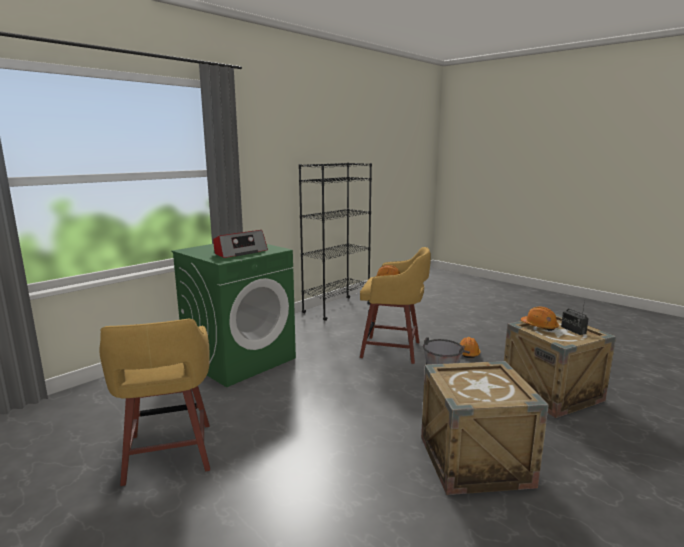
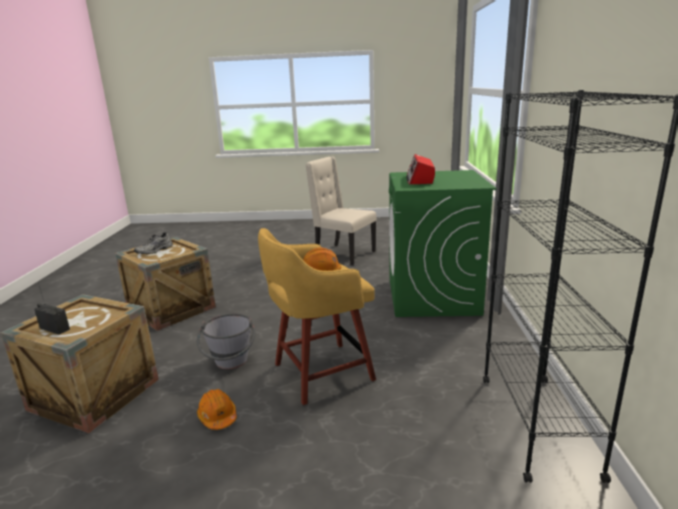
camera: 140 degrees right, 5 degrees up
yellow stool [99,318,210,486] -> beige chair [306,157,377,265]
orange hard hat [521,307,559,331] -> none
none -> grey shoe [134,232,173,254]

